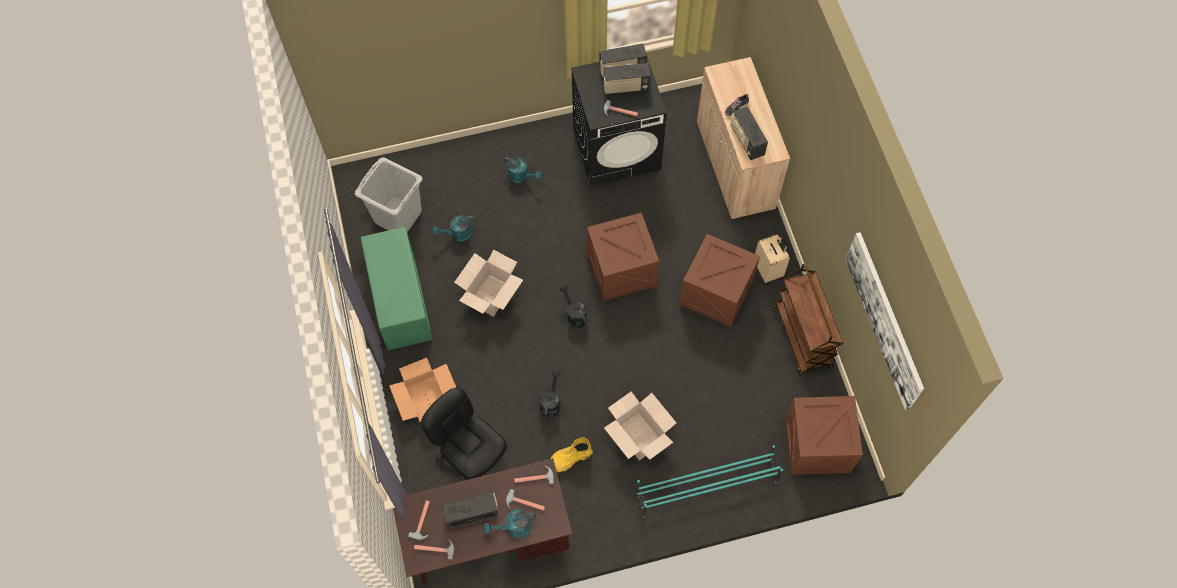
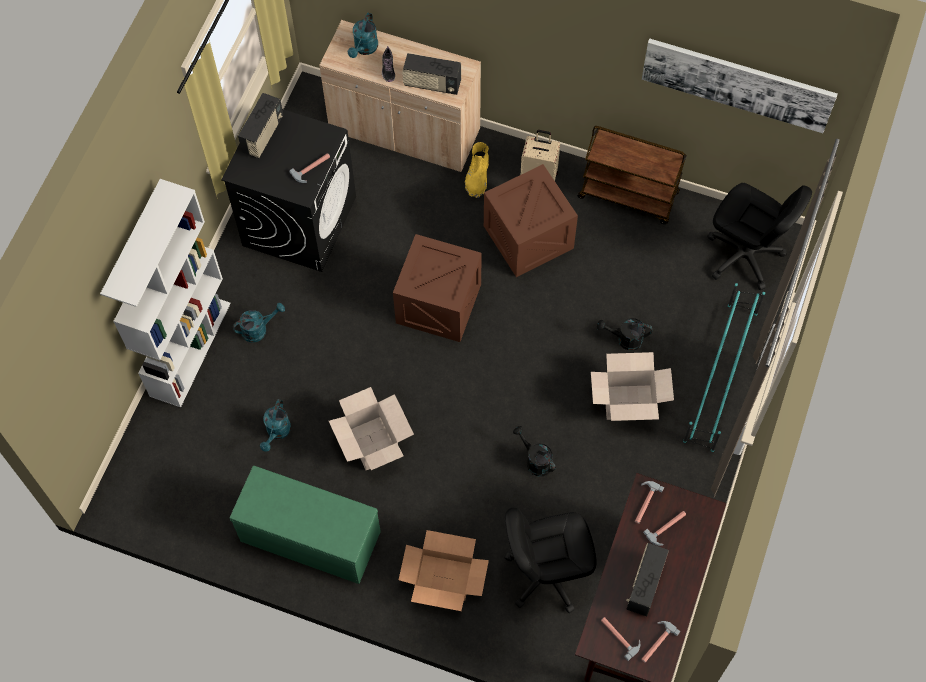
camera: 55 degrees left, 0 degrees up
grey laundry basket [355,157,422,232] -> none
turquoise watering can [483,509,536,538] -> turquoise watering can moved to [347,13,378,58]
yellow boot [550,437,593,472] -> yellow boot moved to [465,142,489,198]
black watering can [559,285,587,328] -> black watering can moved to [597,318,652,351]
radio [604,63,651,94] -> none
crate [785,396,863,475] -> black office chair [707,183,812,290]
none -> white bookcase [100,179,231,408]

